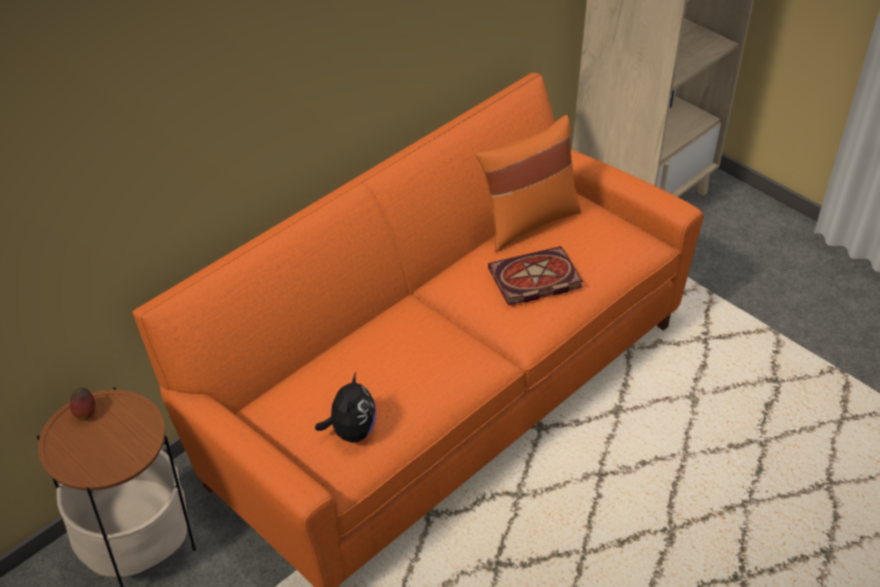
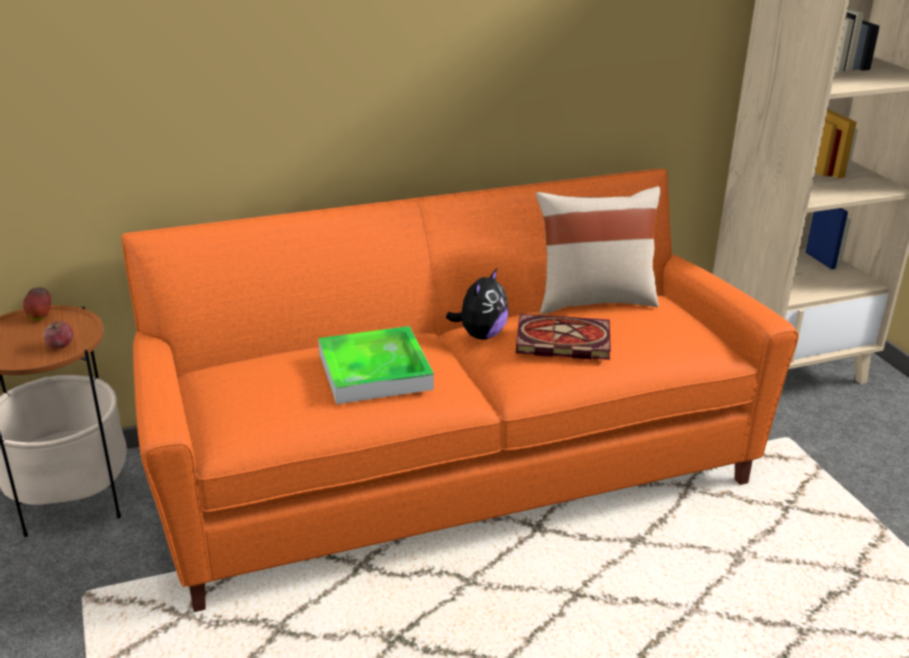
camera: 25 degrees right, 15 degrees down
plush toy [315,372,376,443] -> plush toy moved to [446,267,508,340]
orange pillow [475,115,581,252] -> beige pillow [536,186,660,314]
none -> apple [43,321,73,348]
none -> tray [318,326,434,404]

